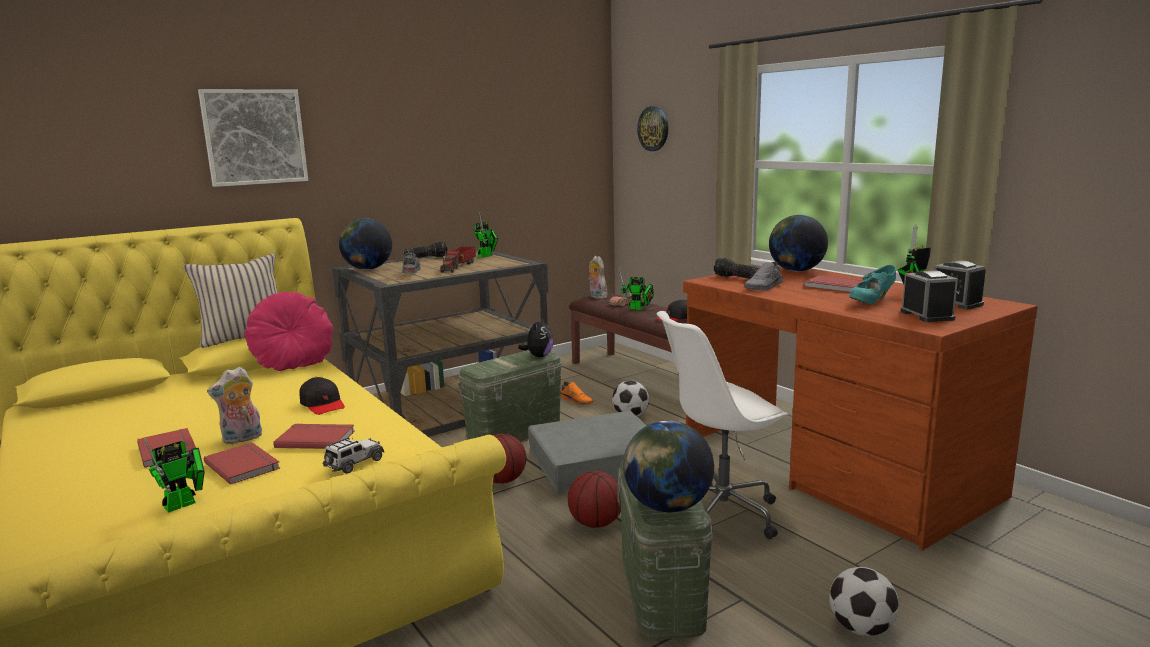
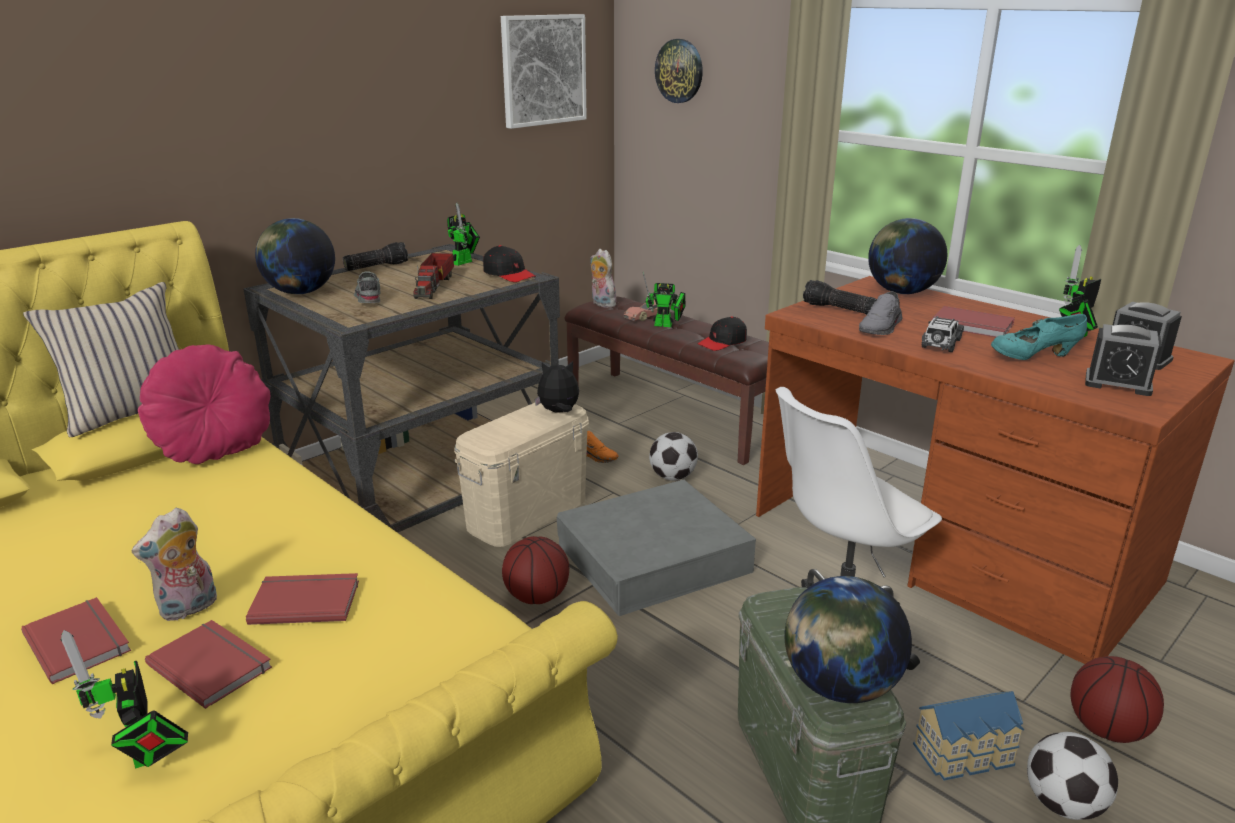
camera: 10 degrees left, 10 degrees up
toy robot [144,438,205,512] -> toy robot turned 120 degrees clockwise [61,630,189,769]
picture [198,89,308,187] -> picture moved to [501,14,587,129]
black cap [299,377,345,415] -> black cap moved to [483,245,536,282]
toy car [323,437,384,474] -> toy car moved to [922,316,964,352]
green storage box [458,350,562,441] -> beige storage box [454,403,589,547]
plush toy [518,317,553,357] -> plush toy turned 105 degrees counterclockwise [534,361,579,413]
basketball [568,471,621,528] -> basketball moved to [1071,656,1164,743]
turquoise shoe [849,265,896,304] -> turquoise shoe turned 45 degrees clockwise [991,314,1087,360]
alarm clock [901,270,958,322] -> alarm clock turned 135 degrees clockwise [1085,324,1162,396]
none -> toy house [913,691,1024,781]

